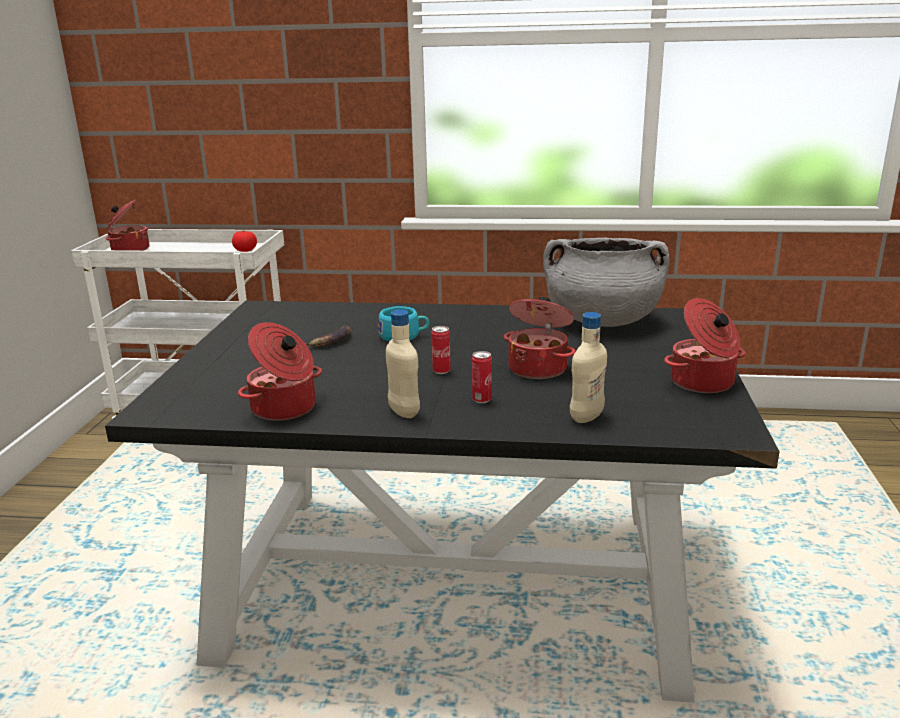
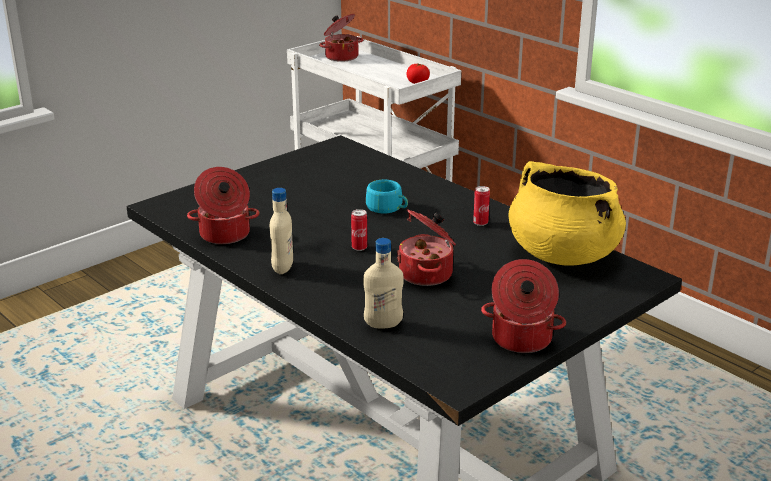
camera: 40 degrees right, 5 degrees up
banana [306,325,352,347] -> none
can [472,351,492,403] -> can moved to [473,186,490,226]
grey cooking pot [543,238,669,327] -> yellow cooking pot [508,161,626,265]

